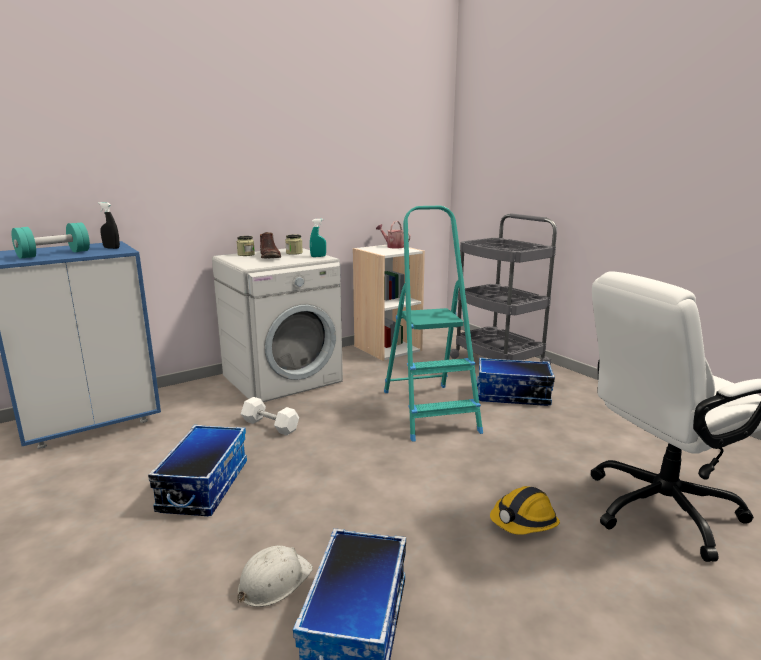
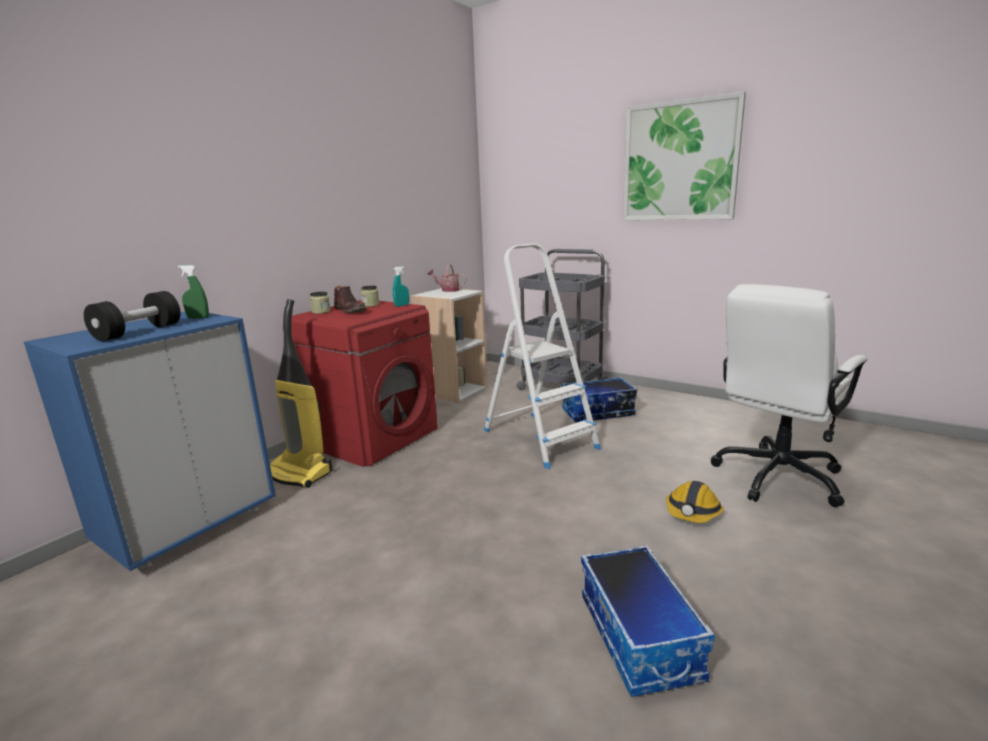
camera: 20 degrees left, 0 degrees up
turquoise dumbbell [12,223,90,259] -> black dumbbell [84,291,181,341]
black spray bottle [98,202,120,249] -> green spray bottle [178,265,209,319]
storage box [148,425,247,516] -> none
white washing machine [212,248,343,402] -> red washing machine [291,300,438,467]
white hard hat [237,545,313,607] -> none
white dumbbell [241,397,299,436] -> none
turquoise step ladder [384,206,483,442] -> white step ladder [484,243,601,469]
none -> vacuum cleaner [270,299,333,488]
none -> picture [623,92,746,220]

